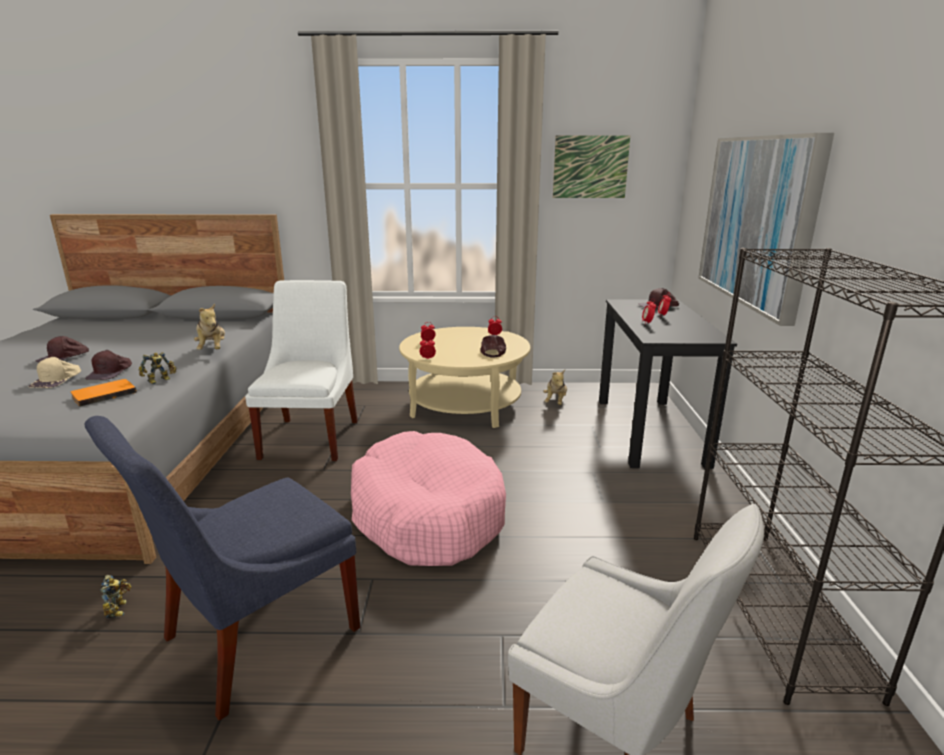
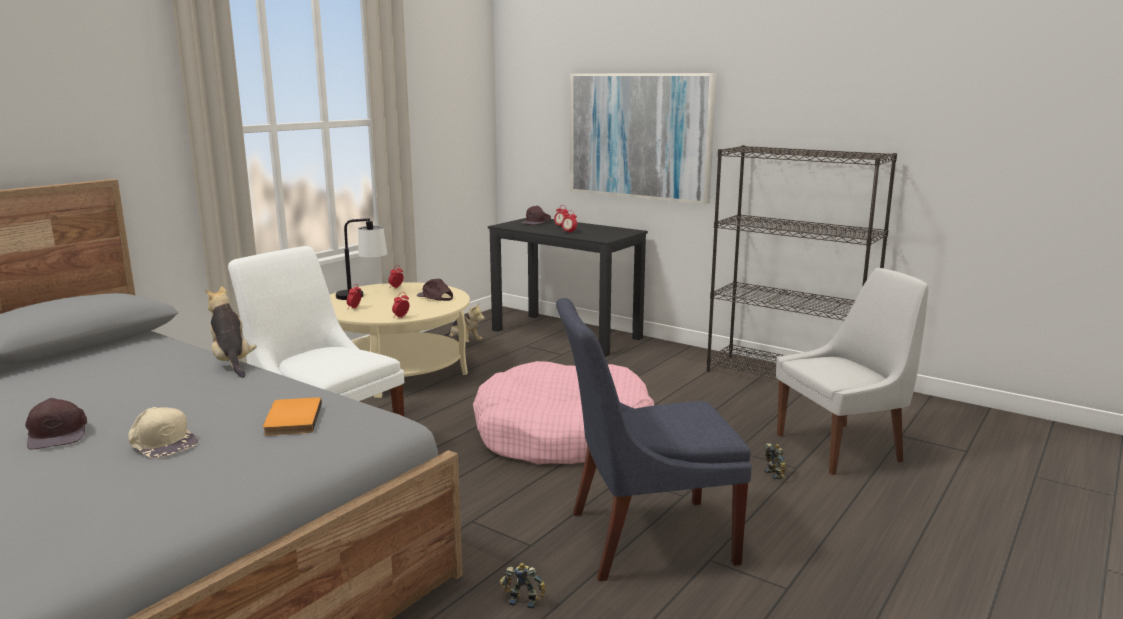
camera: 55 degrees left, 5 degrees down
blue chair [84,416,360,720] -> blue chair turned 90 degrees clockwise [556,298,752,581]
brown cap [85,350,132,380] -> none
toy robot [138,352,176,384] -> toy robot moved to [764,443,786,480]
plush toy [194,304,225,350] -> plush toy turned 135 degrees counterclockwise [205,286,257,378]
picture [553,135,630,198] -> none
none -> table lamp [336,218,387,300]

